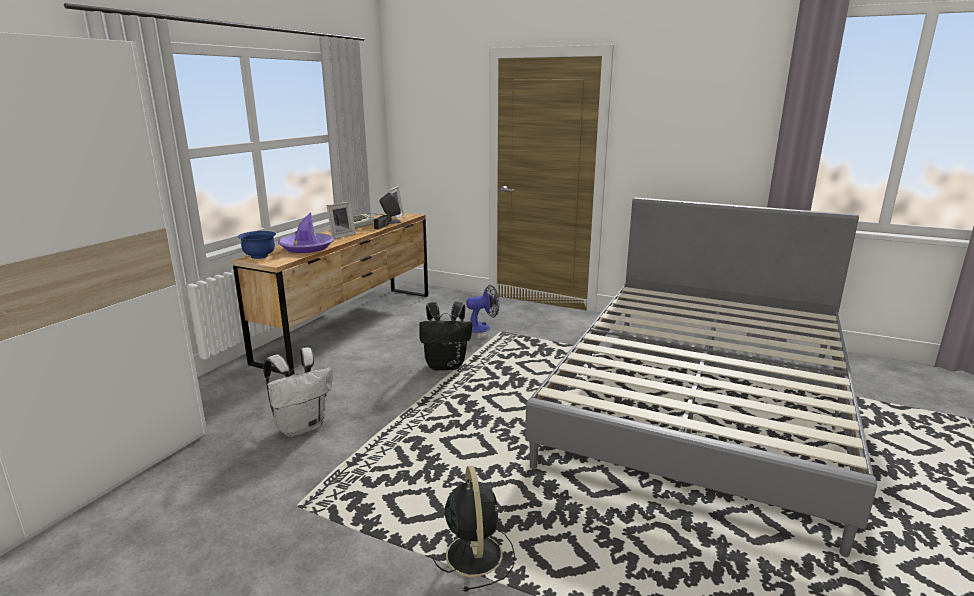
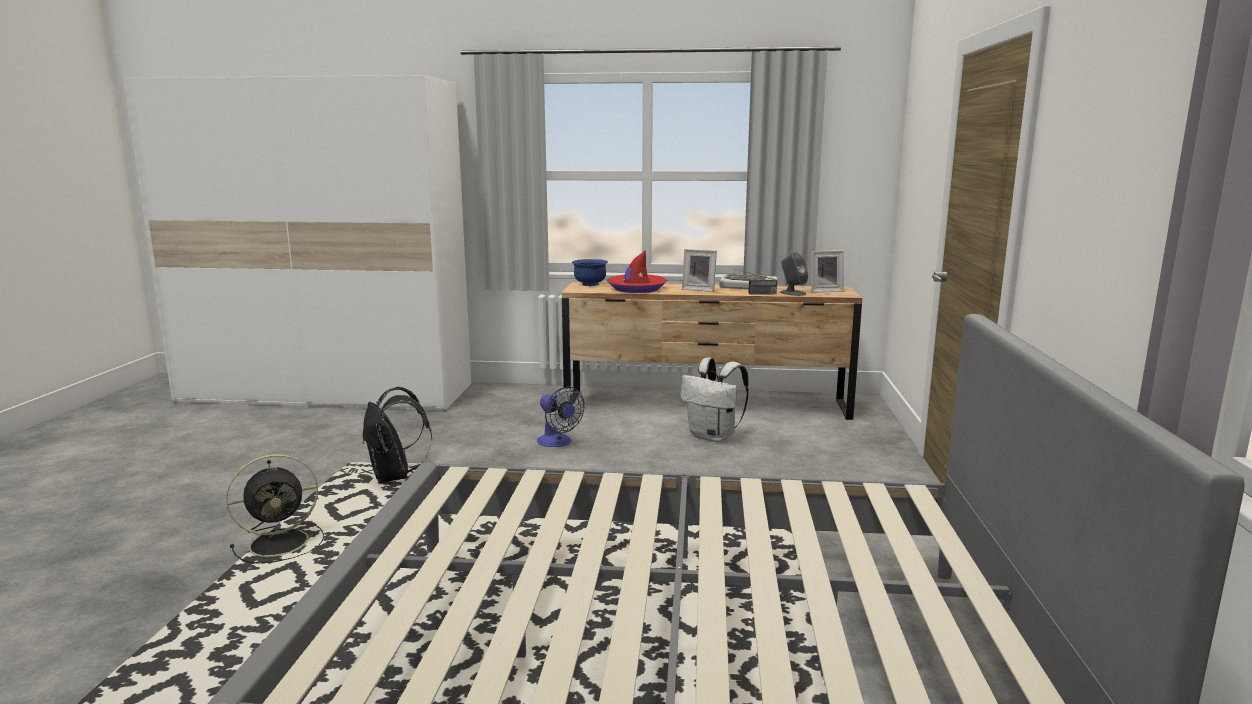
camera: 70 degrees right, 5 degrees down
white backpack [263,347,332,437] -> white backpack moved to [680,358,749,442]
purple hat [278,212,334,253] -> red hat [607,250,667,293]
black backpack [419,302,472,370] -> black backpack moved to [362,387,432,483]
fan [466,285,499,333] -> fan moved to [537,386,584,447]

